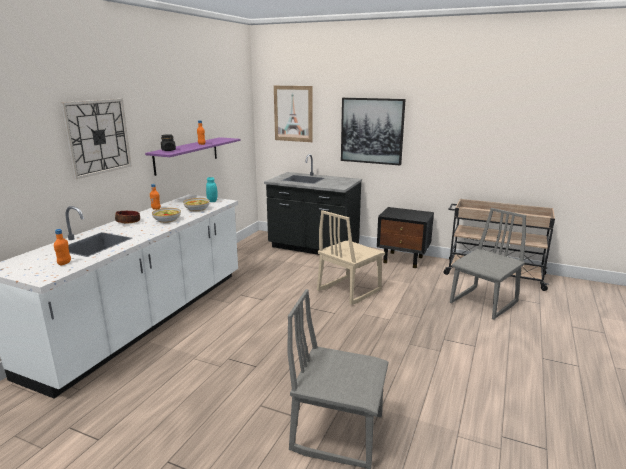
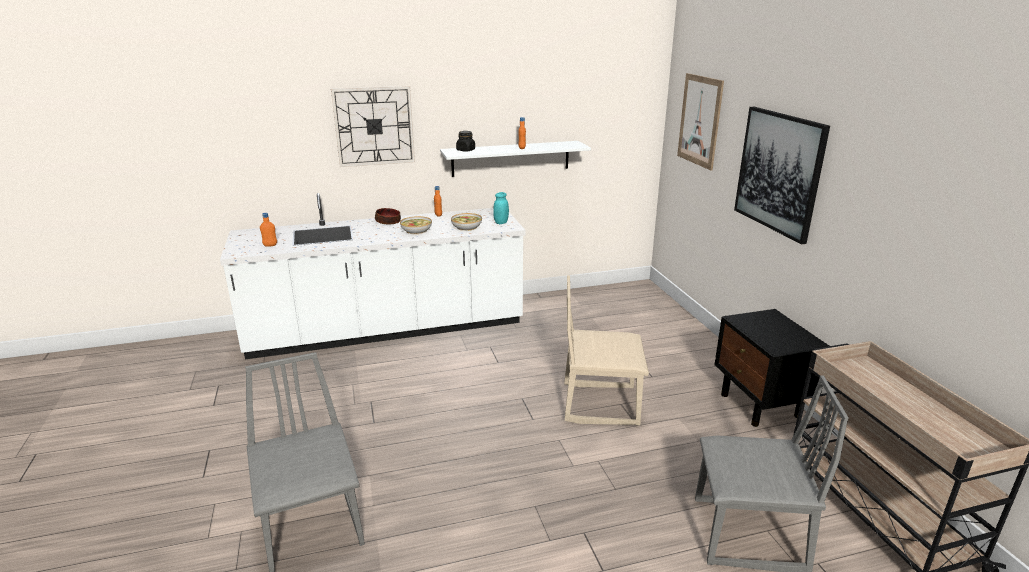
camera: 50 degrees right, 5 degrees up
purple shelf [145,137,241,176] -> white shelf [440,141,591,177]
black counter [264,154,362,255] -> none

